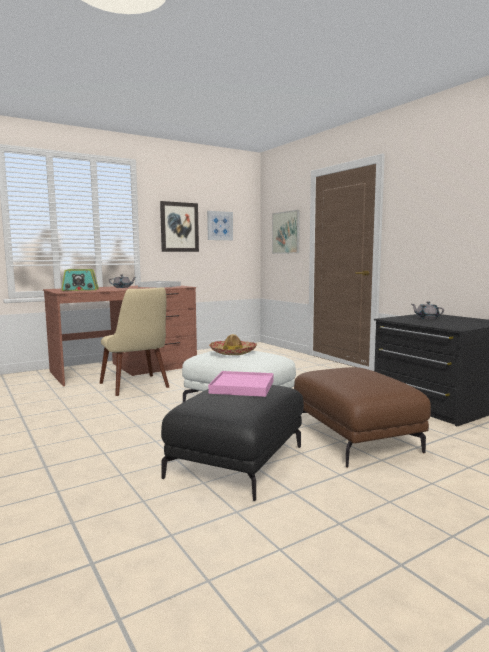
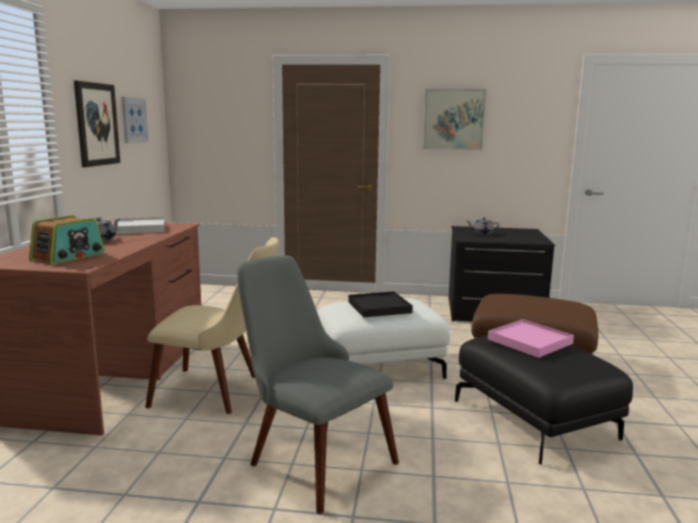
camera: 50 degrees left, 5 degrees up
hat [209,334,257,355] -> black tray [348,291,413,317]
picture [272,210,300,254] -> picture moved to [423,89,486,150]
none -> grey chair [237,256,399,514]

